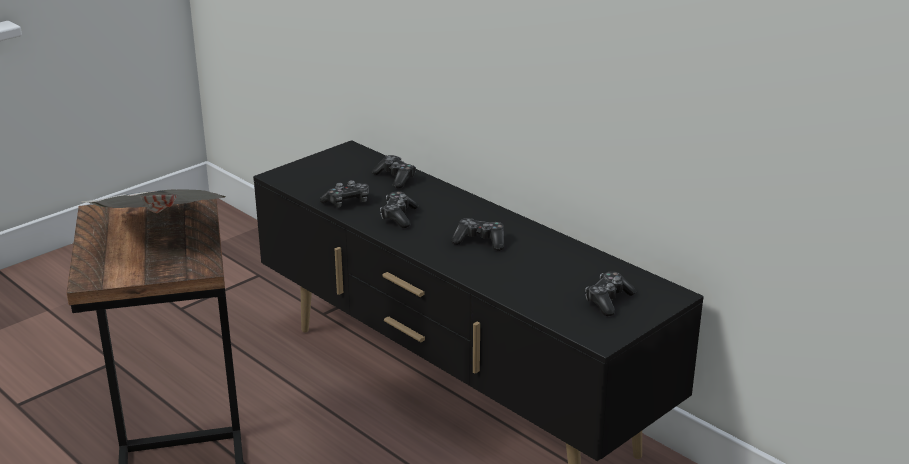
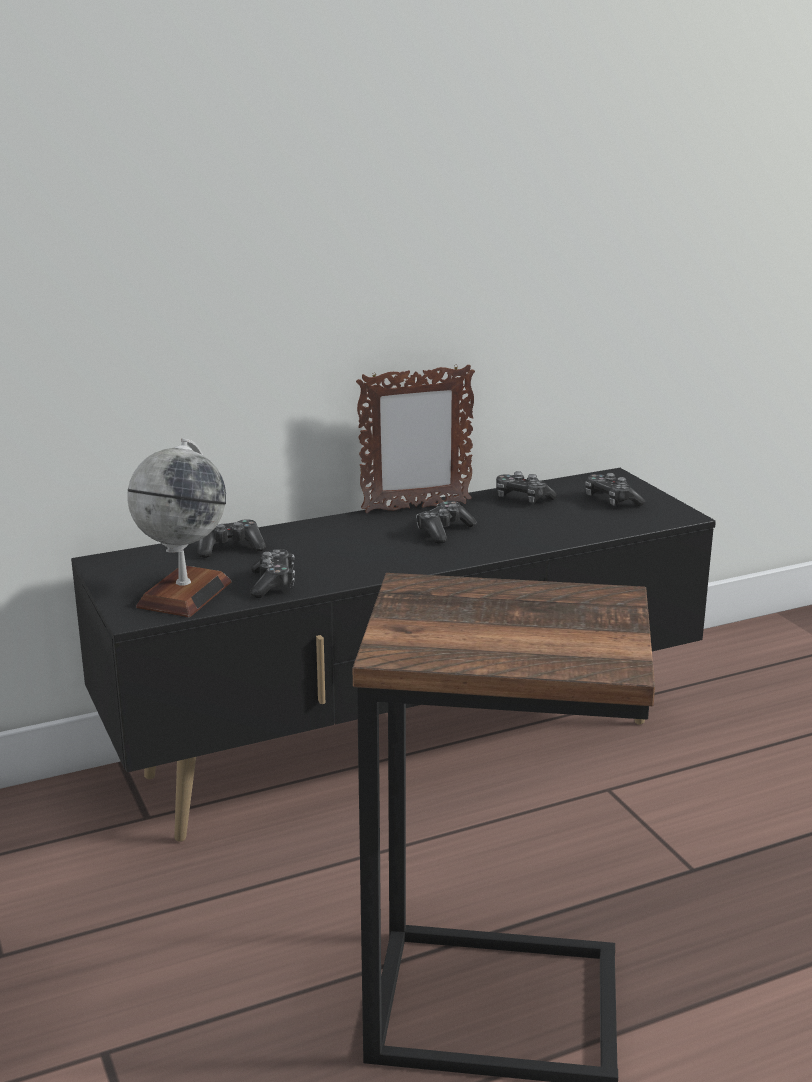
camera: 70 degrees left, 5 degrees down
newspaper [82,190,226,213] -> none
game controller [380,191,418,228] -> game controller moved to [496,471,557,503]
none -> globe [127,439,231,617]
none -> picture frame [356,364,475,513]

